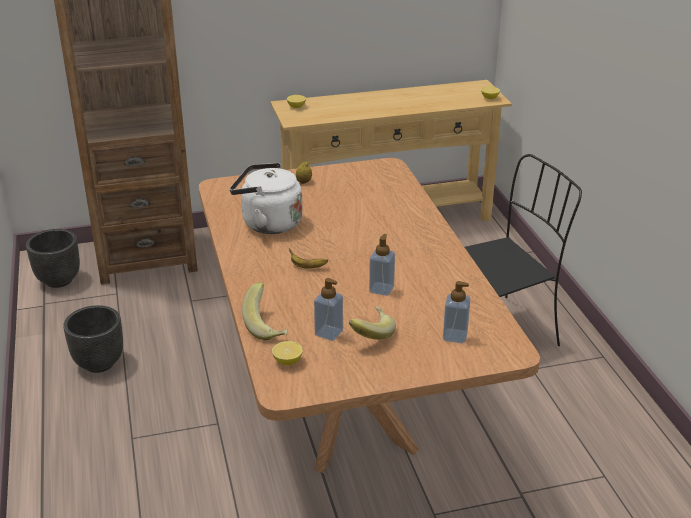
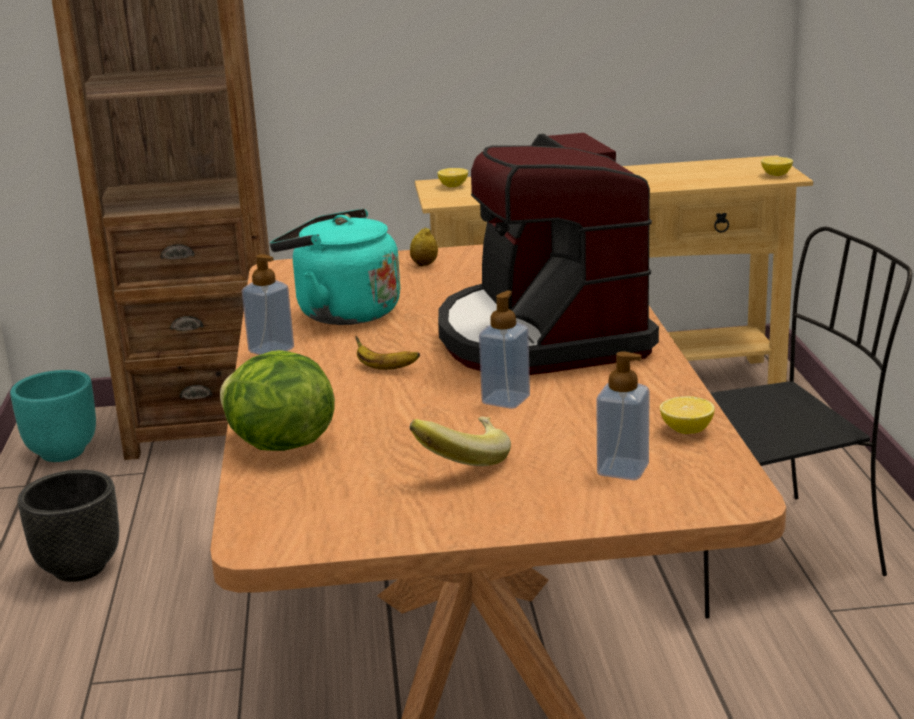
camera: 10 degrees right, 10 degrees down
black planter [26,229,80,288] -> turquoise planter [10,370,96,462]
white kettle [230,163,303,234] -> turquoise kettle [270,209,400,325]
banana [242,282,288,340] -> lettuce [220,350,335,451]
lemon [272,341,303,365] -> lemon moved to [660,396,715,434]
soap dispenser [314,278,343,341] -> soap dispenser moved to [242,254,294,355]
none -> coffee machine [438,133,659,375]

